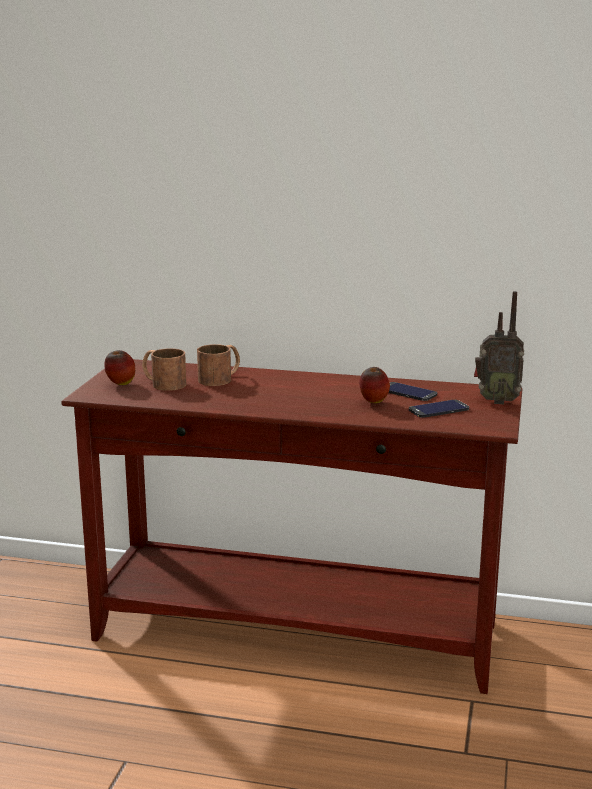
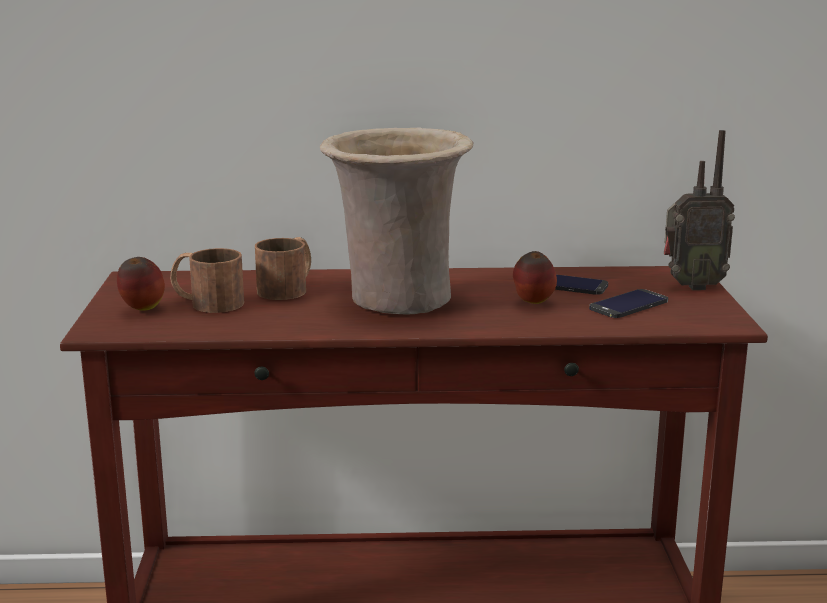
camera: 15 degrees left, 0 degrees up
none -> beige vase [320,127,473,315]

